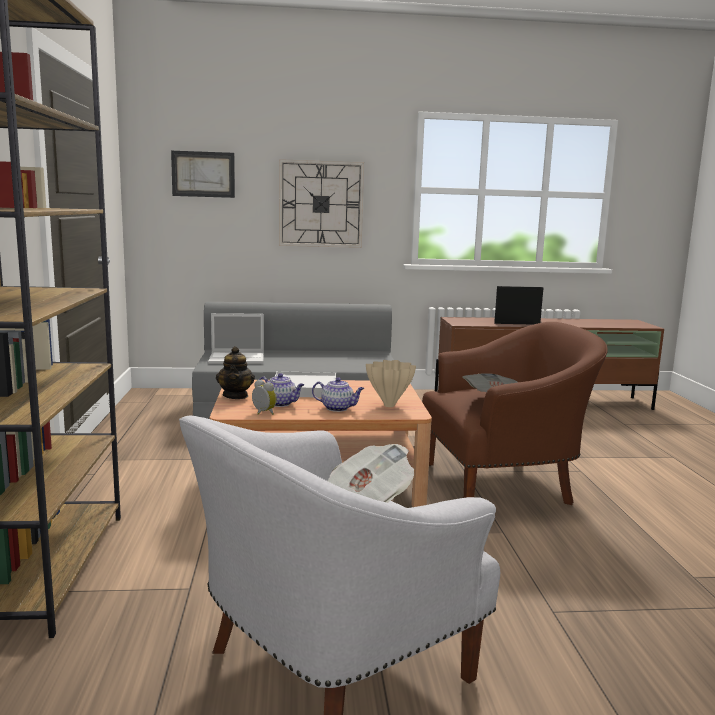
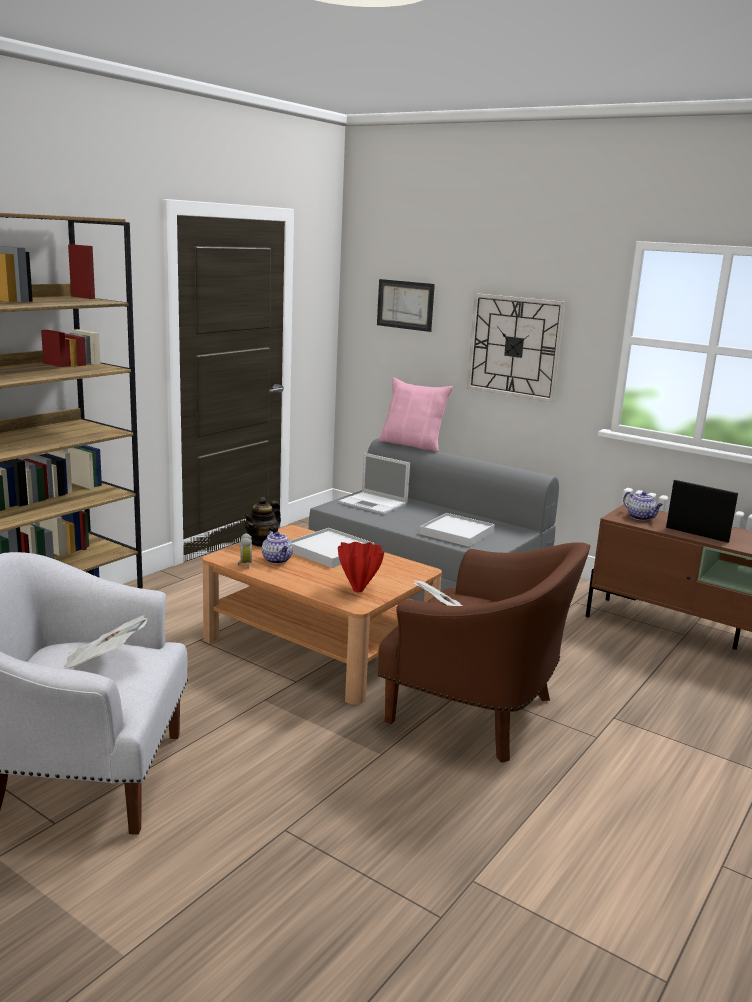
camera: 40 degrees right, 5 degrees up
teapot [312,377,364,412] -> teapot moved to [623,491,663,521]
beige vase [366,360,416,407] -> red vase [338,542,384,592]
none -> pink pillow [378,378,453,452]
none -> white tray [420,513,495,547]

